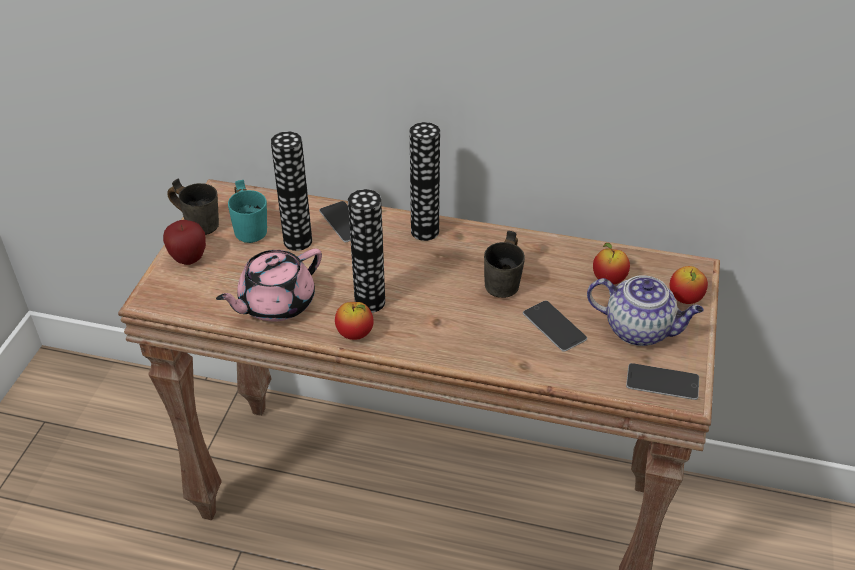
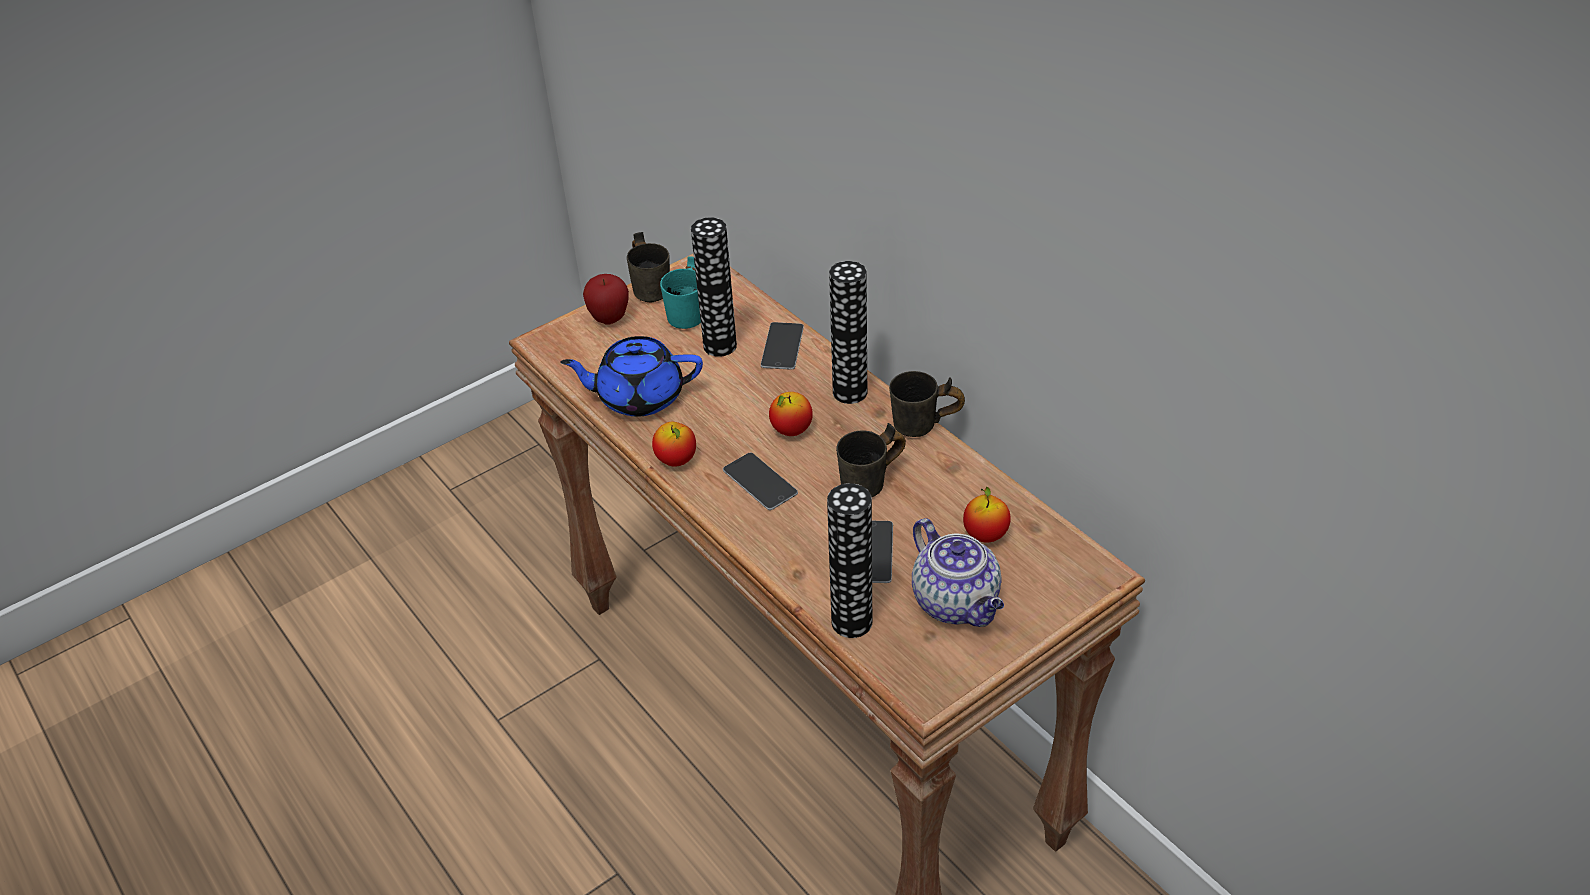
camera: 40 degrees right, 0 degrees up
pink teapot [216,248,322,322] -> blue teapot [560,336,703,417]
vase [348,189,385,313] -> vase moved to [827,483,872,638]
phone [626,363,699,400] -> phone moved to [723,452,798,510]
apple [670,266,708,304] -> apple moved to [769,392,813,436]
none -> grey mug [889,371,965,437]

